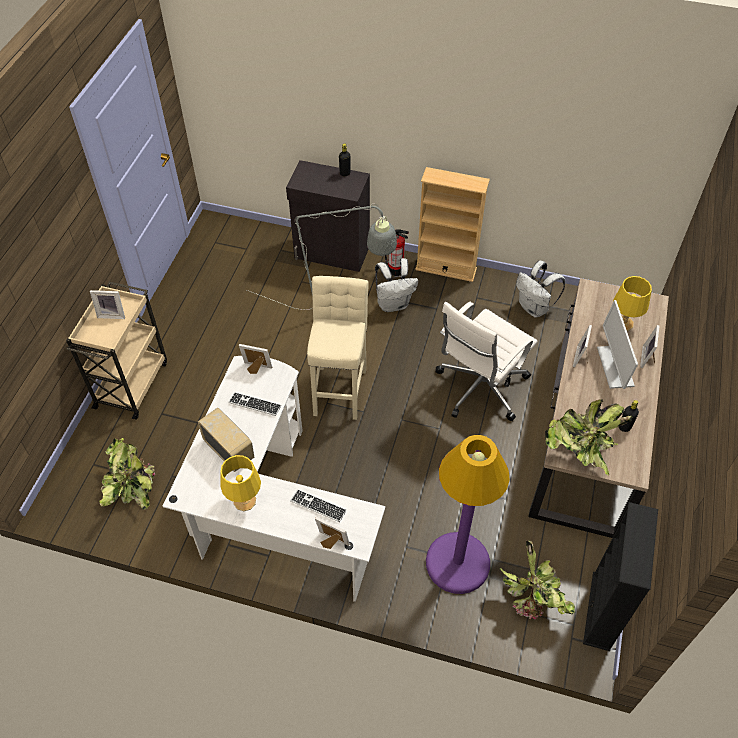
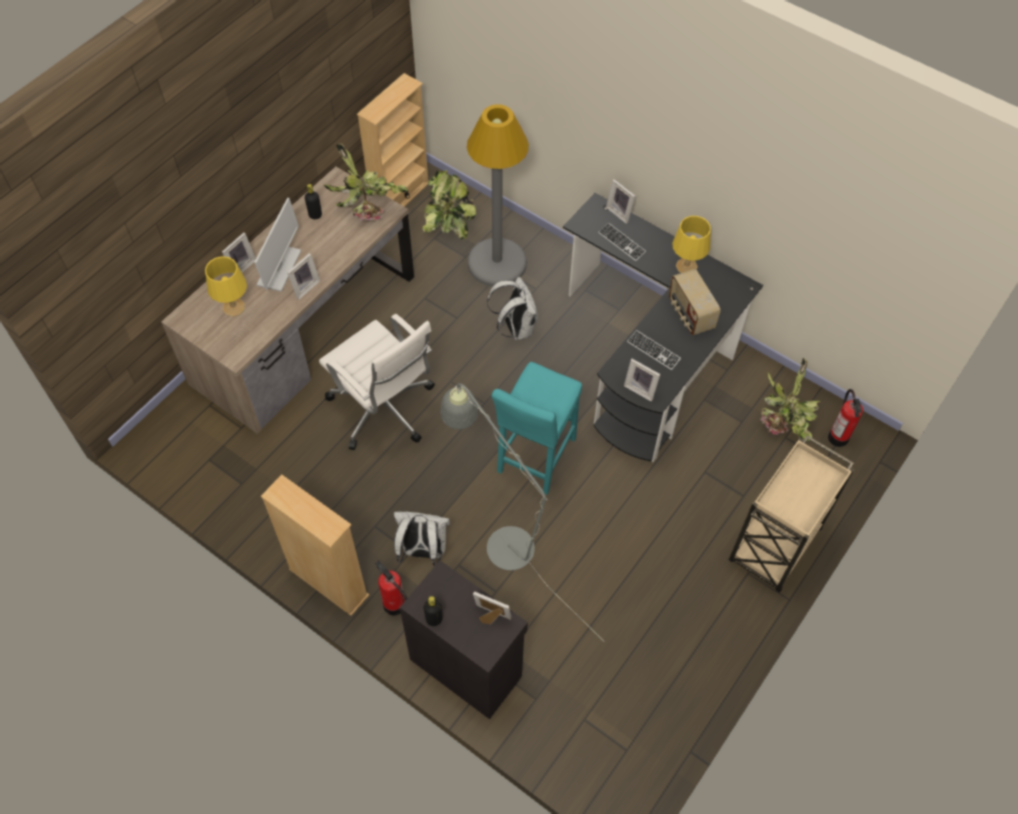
camera: 160 degrees left, 5 degrees up
picture frame [90,290,125,319] -> picture frame moved to [473,591,512,624]
white desk [163,356,386,602] -> black desk [563,193,763,462]
beige stool [307,276,369,420] -> turquoise stool [492,362,582,495]
purple floor lamp [426,435,510,594] -> grey floor lamp [467,104,529,287]
white office chair [436,302,538,421] -> white office chair turned 75 degrees clockwise [319,314,435,450]
white backpack [516,261,565,318] -> white backpack moved to [487,277,538,340]
black bookcase [583,502,658,651] -> beige bookcase [357,73,429,207]
none -> fire extinguisher [828,389,863,447]

